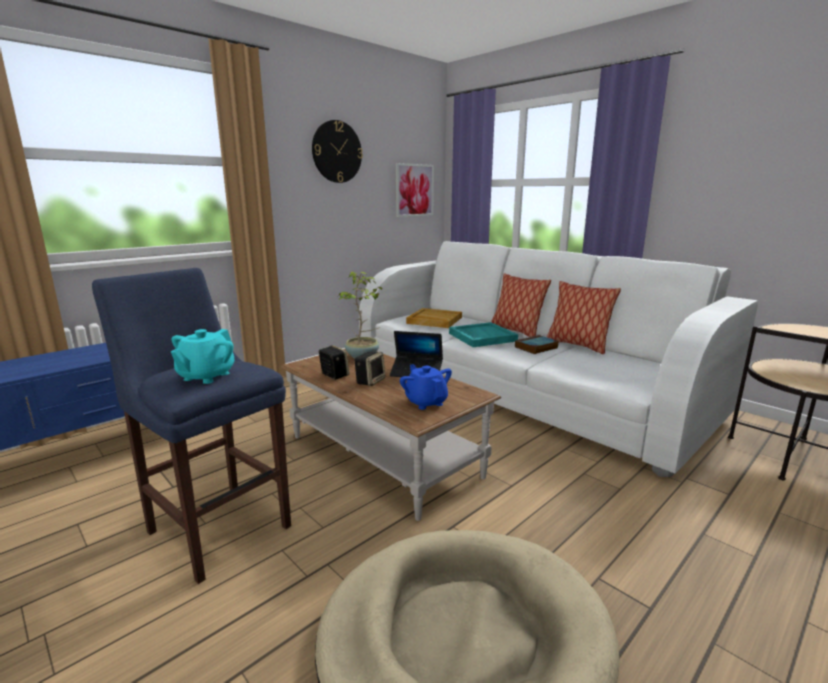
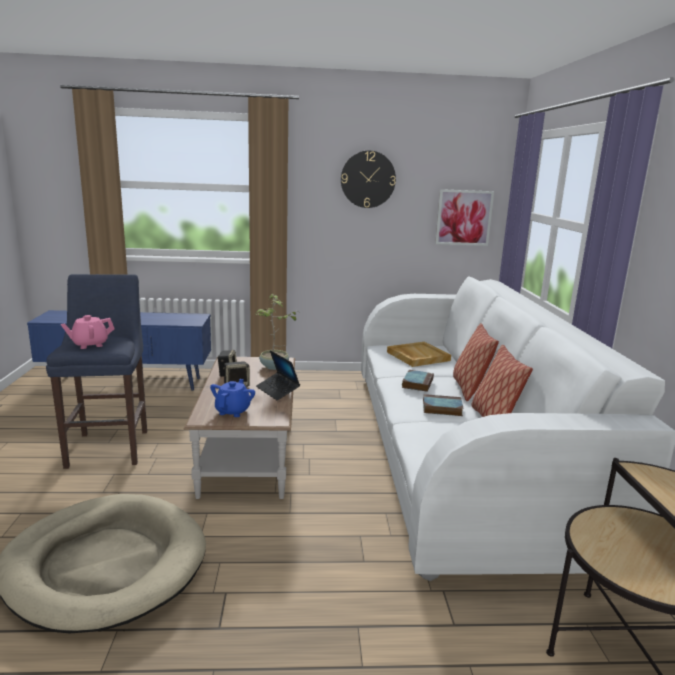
camera: 40 degrees right, 0 degrees up
turquoise teapot [171,329,235,384] -> pink teapot [61,315,115,349]
turquoise tray [449,322,518,347] -> book [402,370,434,392]

